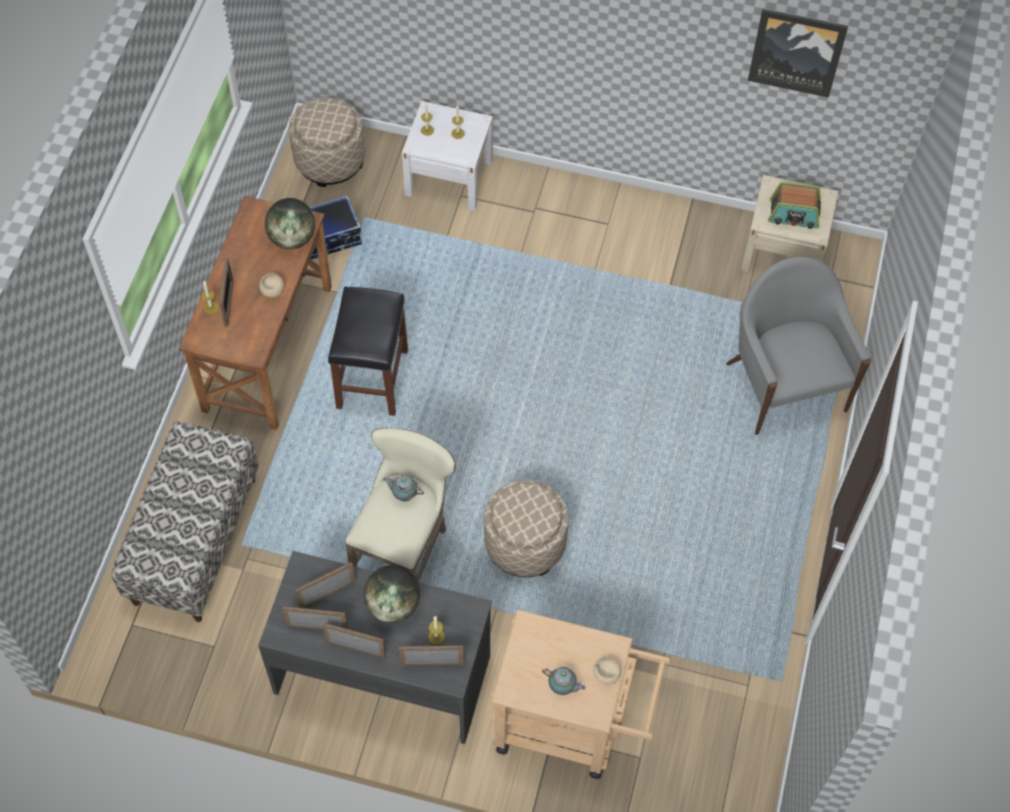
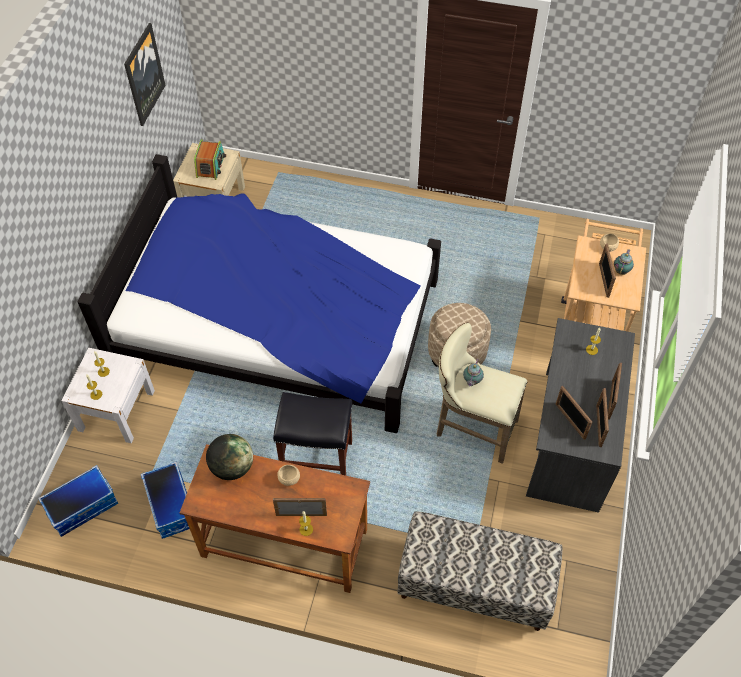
camera: 90 degrees left, 5 degrees down
beige ottoman [289,97,365,187] -> storage box [38,465,118,537]
globe [364,565,420,623] -> none
picture frame [399,645,464,666] -> picture frame moved to [599,244,616,298]
grey armchair [726,257,871,435] -> none
none -> bed [77,154,441,433]

